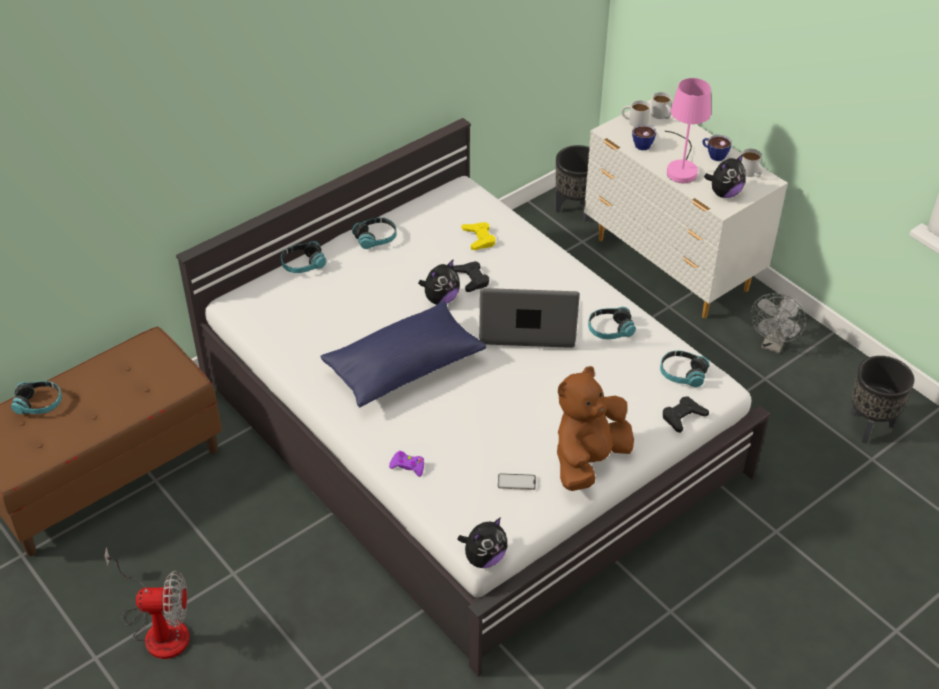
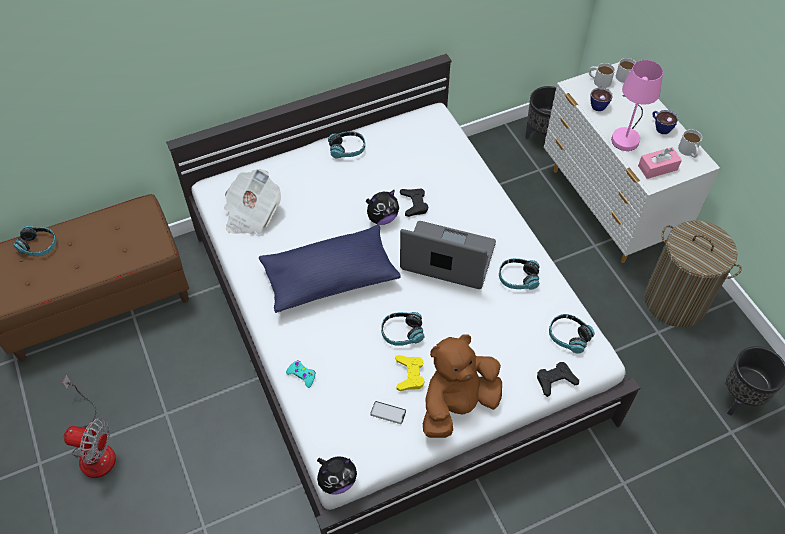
camera: 15 degrees right, 10 degrees up
headphones [281,241,327,273] -> headphones moved to [381,312,424,346]
purple game controller [389,451,424,477] -> turquoise game controller [286,360,316,388]
yellow game controller [462,222,496,250] -> yellow game controller moved to [395,355,425,391]
plush toy [704,154,746,198] -> pink tissue box [638,147,682,179]
grey fan [750,293,806,353] -> laundry basket [644,220,742,327]
none -> newspaper [224,169,281,234]

